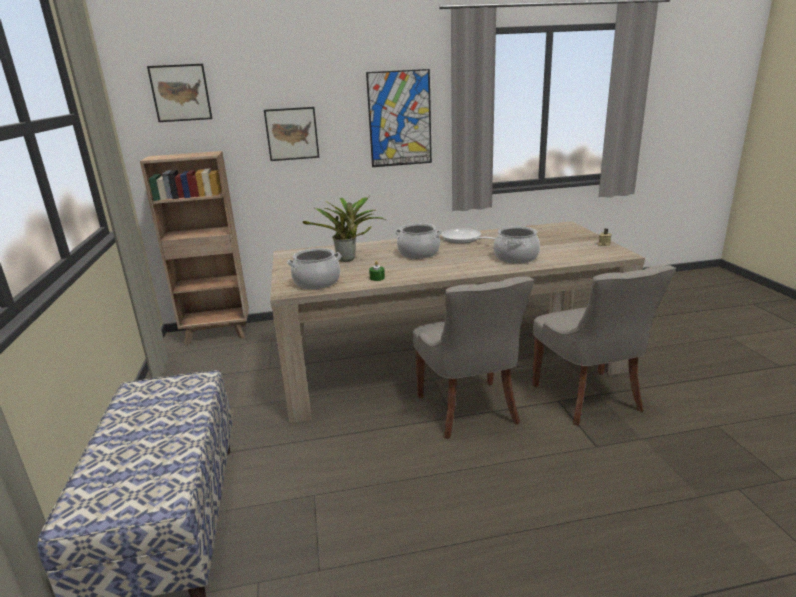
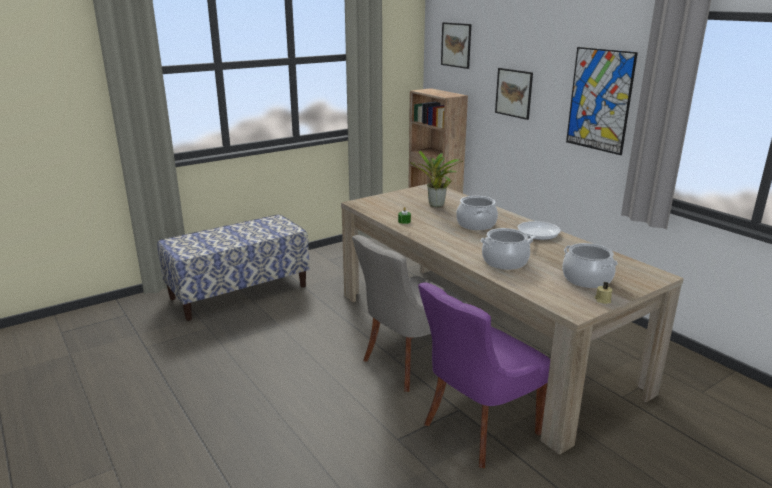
camera: 65 degrees right, 0 degrees up
cooking pot [287,248,342,289] -> cooking pot moved to [562,243,618,288]
grey chair [533,265,676,426] -> purple chair [418,283,550,468]

